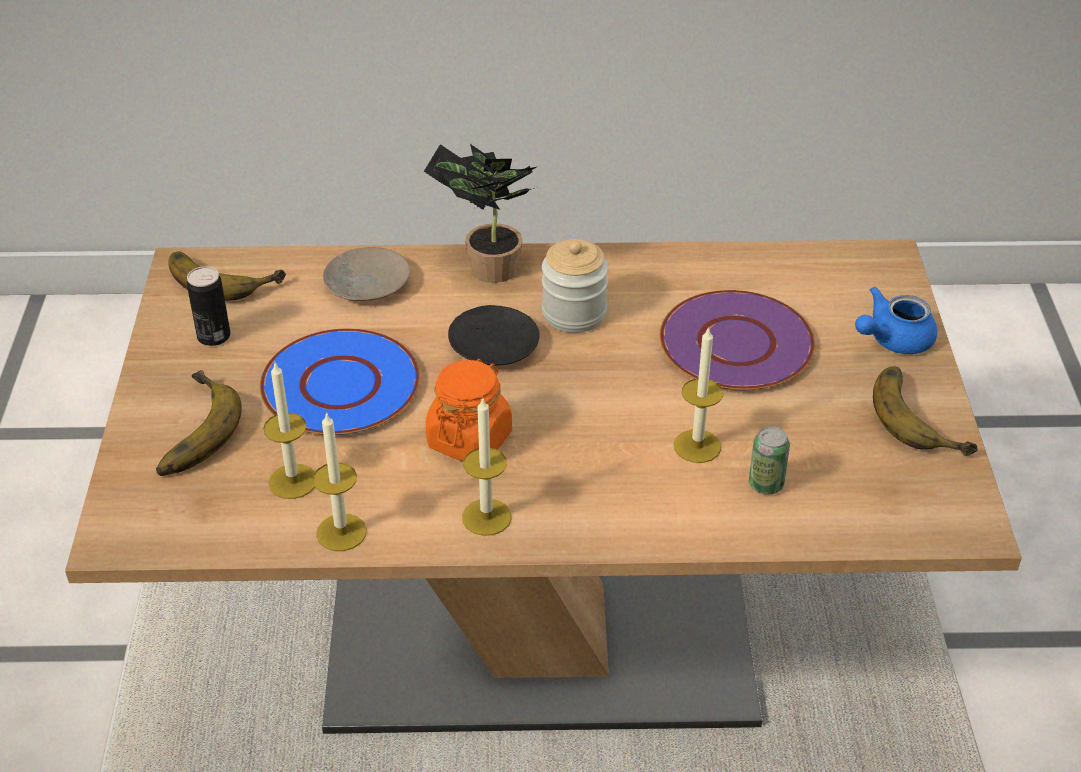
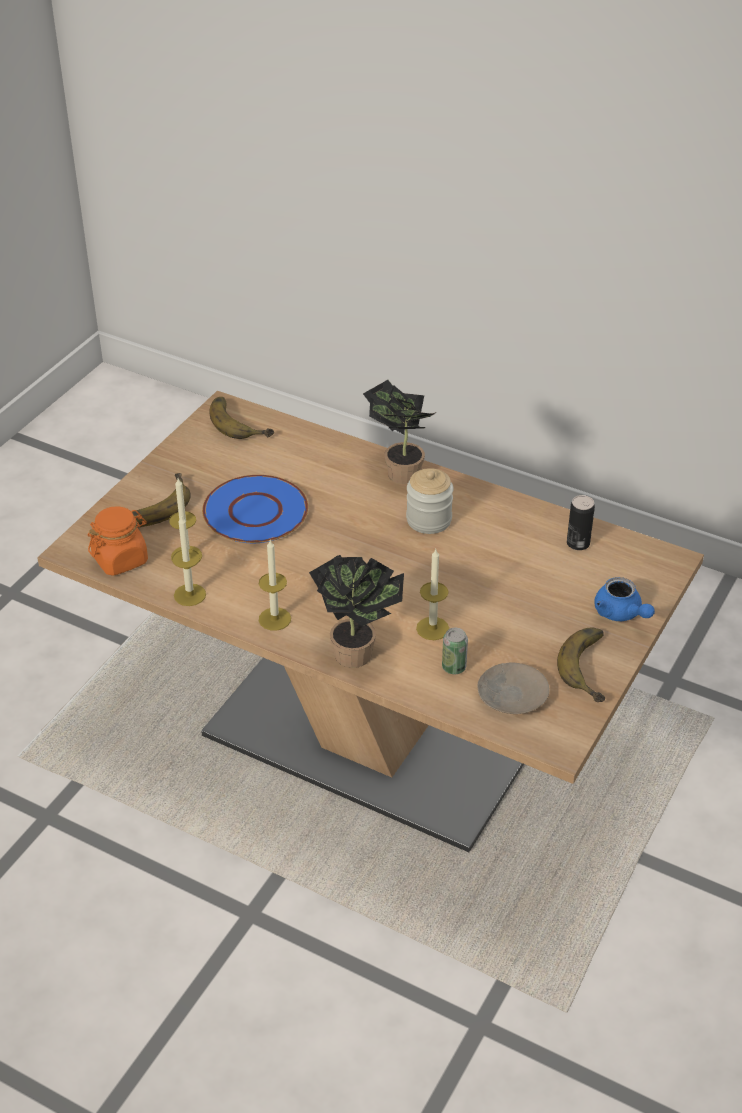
camera: 30 degrees right, 0 degrees up
can [187,266,231,346] -> can moved to [567,495,595,550]
beige plate [323,247,410,301] -> beige plate moved to [478,663,550,714]
orange jar [425,359,512,461] -> orange jar moved to [88,506,148,576]
black plate [448,305,540,366] -> none
purple plate [660,290,815,391] -> none
blue teapot [855,287,937,354] -> blue teapot turned 120 degrees counterclockwise [594,577,655,621]
none -> potted plant [309,555,404,668]

